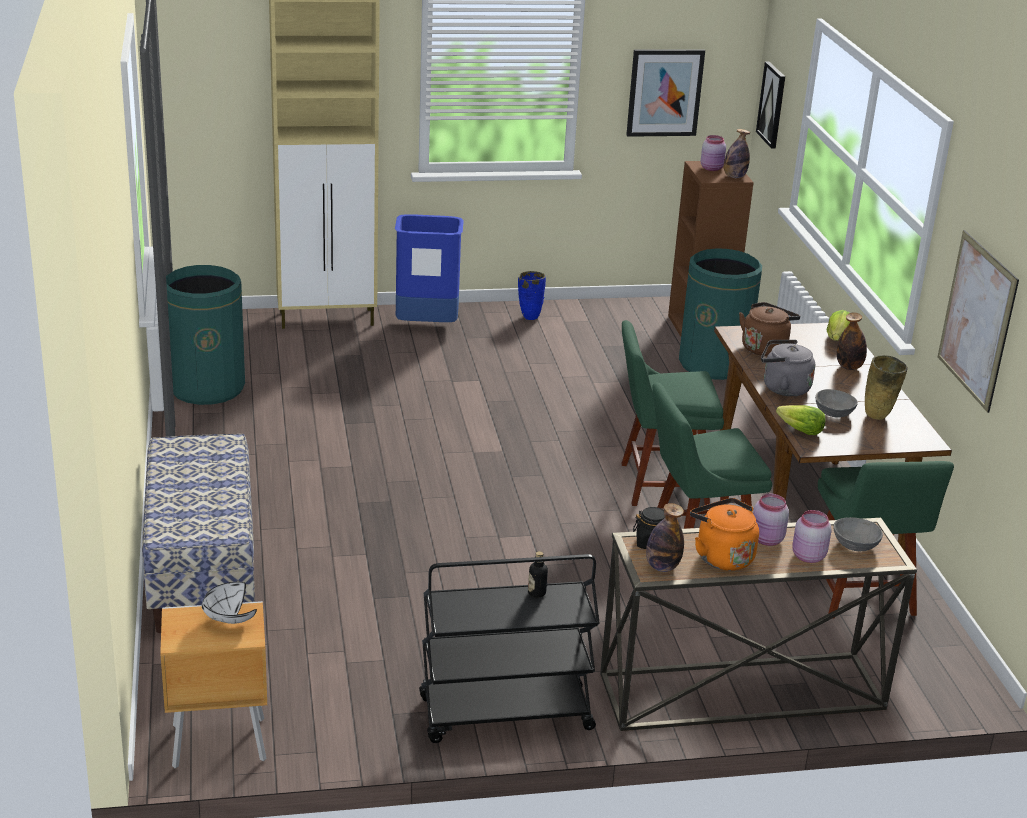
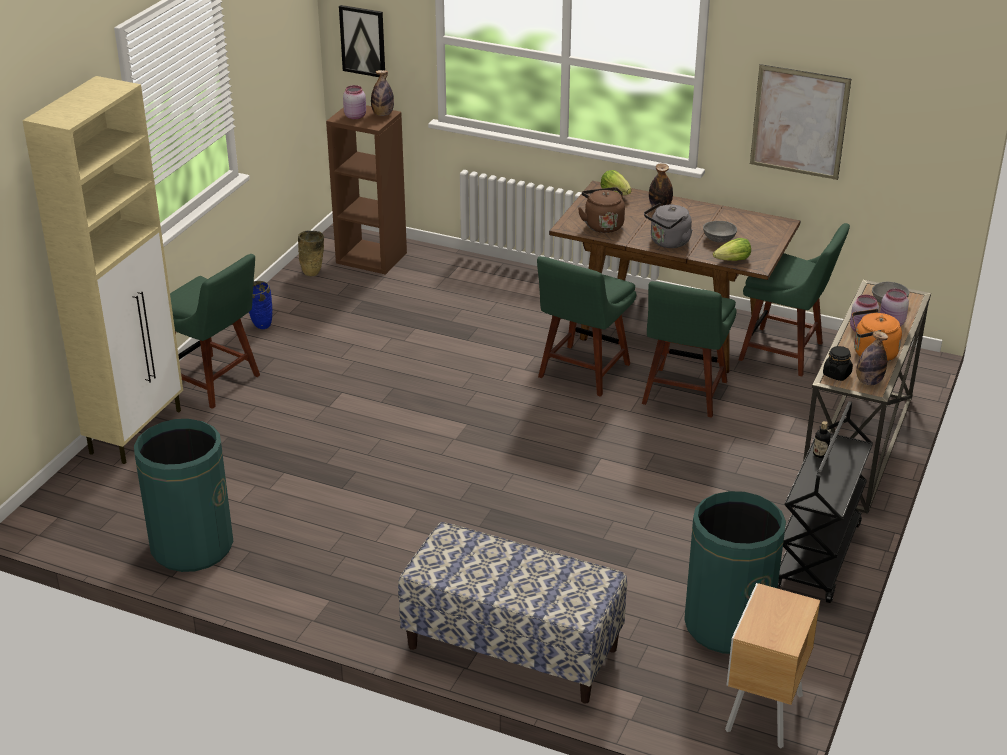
camera: 55 degrees left, 5 degrees up
white bowl [202,582,257,624] -> none
blue trash can [395,214,464,322] -> green chair [170,254,260,409]
picture [626,49,705,137] -> none
green trash can [679,248,762,380] -> green trash can moved to [684,491,786,654]
beige vase [865,355,908,420] -> beige vase moved to [298,231,324,276]

